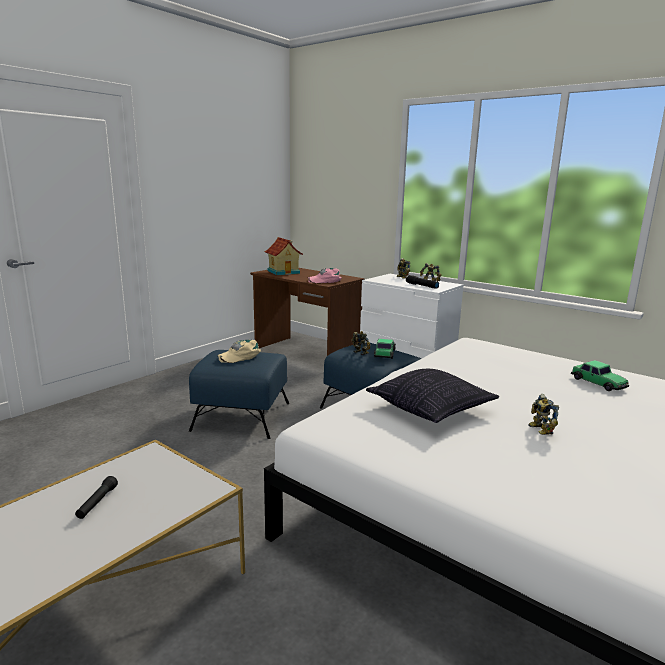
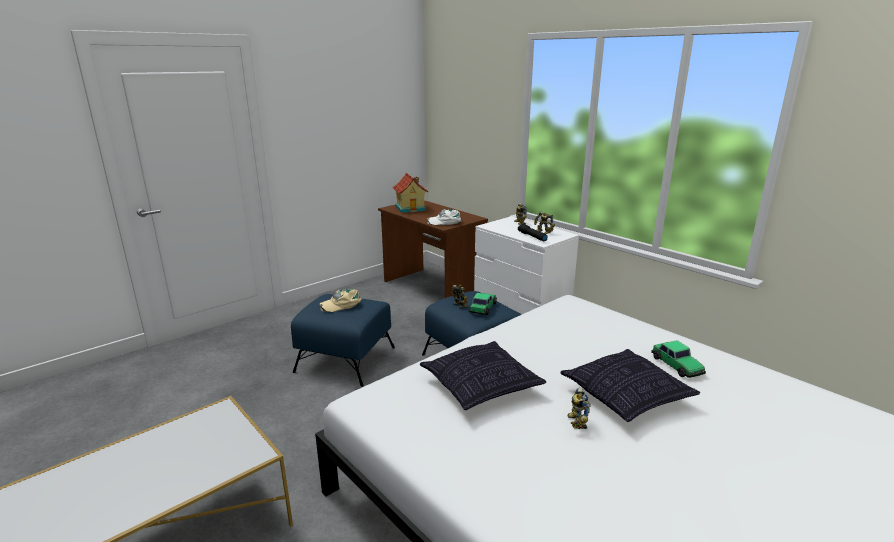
camera: 10 degrees right, 5 degrees up
black flashlight [75,476,118,519] -> none
pink cap [308,268,342,283] -> white cap [427,209,462,225]
none -> pillow [560,349,700,422]

